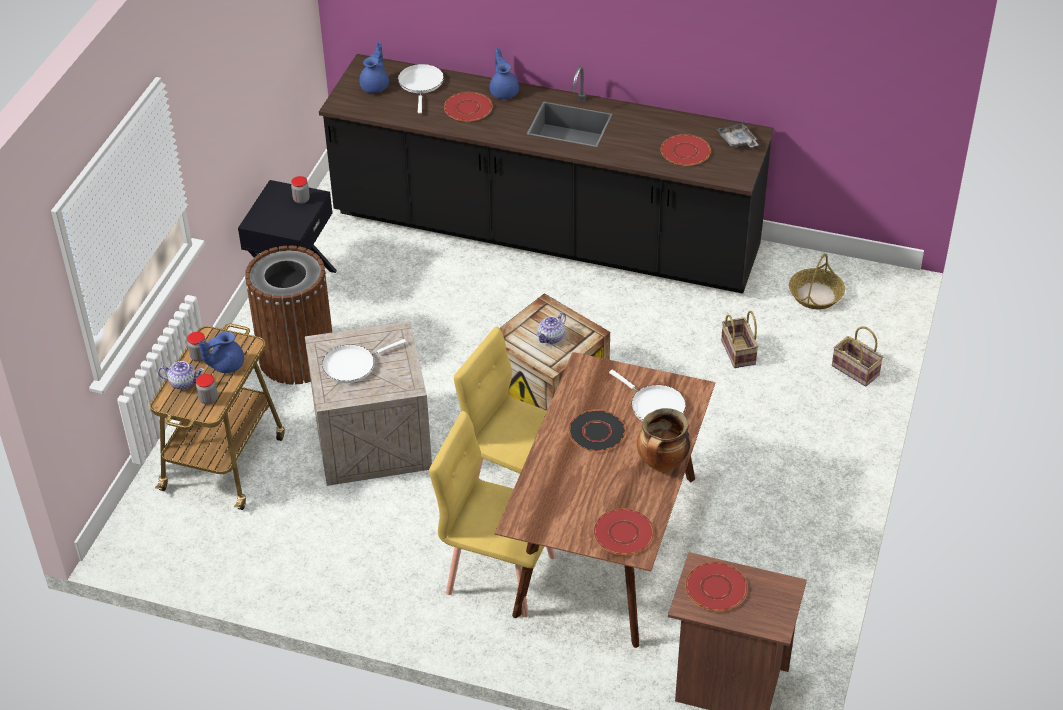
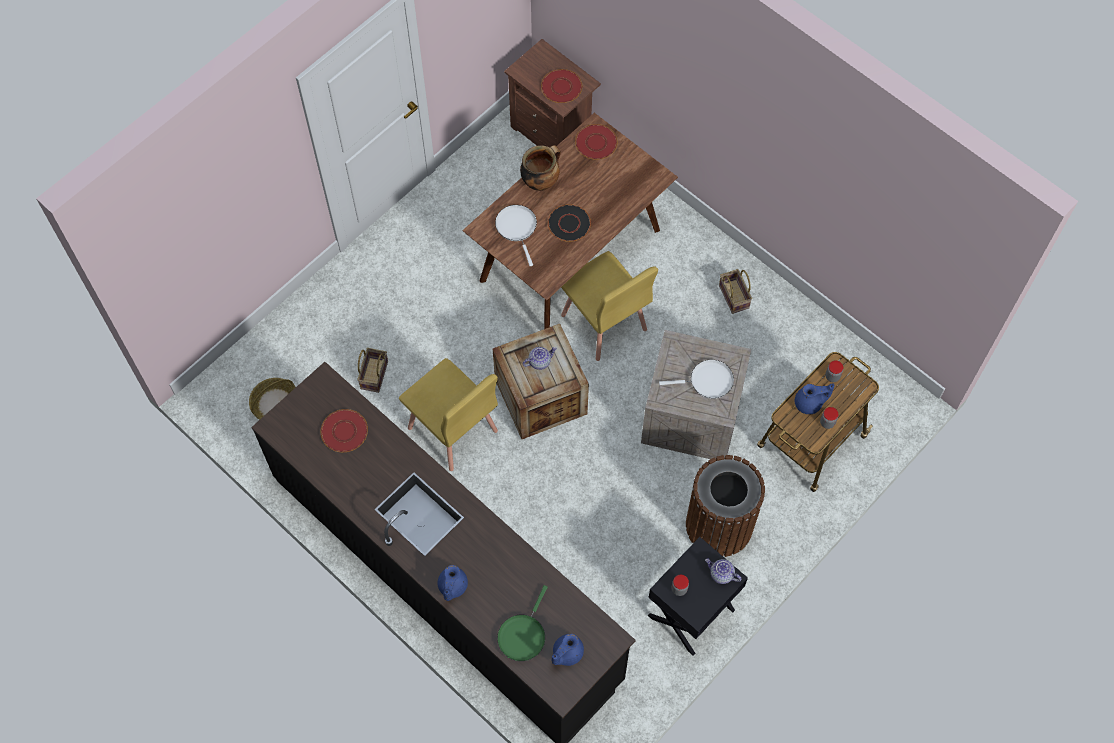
camera: 155 degrees left, 20 degrees up
teapot [158,361,204,390] -> teapot moved to [705,559,741,584]
white frying pan [398,64,444,114] -> green frying pan [497,585,548,661]
yellow chair [429,411,555,617] -> yellow chair moved to [399,358,498,471]
red plate [444,92,493,122] -> none
grey tray [717,121,758,148] -> none
basket [832,326,883,387] -> basket moved to [719,269,752,314]

